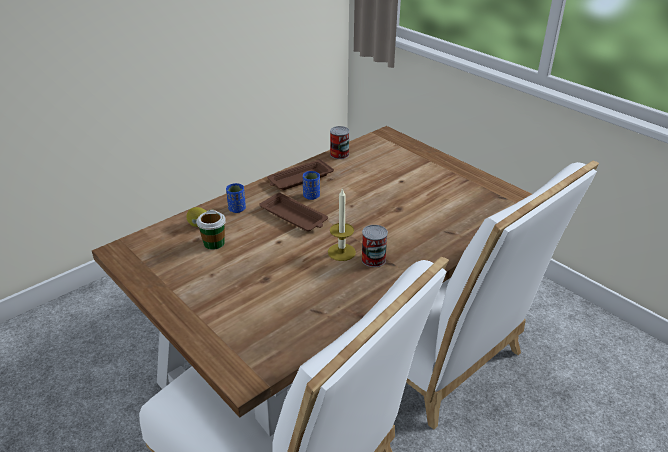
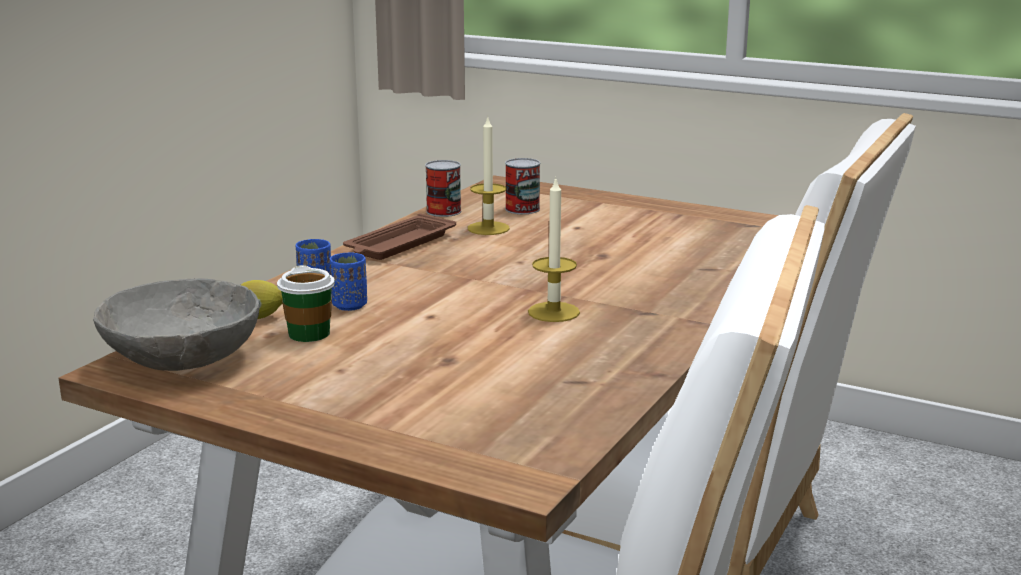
camera: 20 degrees left, 15 degrees down
brown tray [259,192,328,232] -> none
blue cup [303,171,320,200] -> blue cup moved to [330,252,367,311]
can [361,225,388,267] -> can moved to [505,158,540,214]
none -> grey bowl [93,278,259,371]
none -> candle [468,115,510,235]

